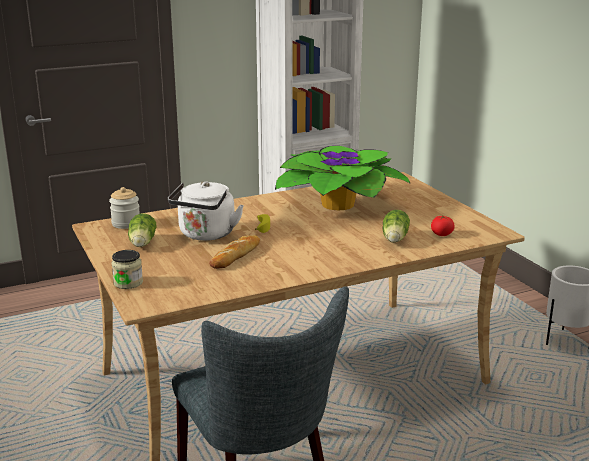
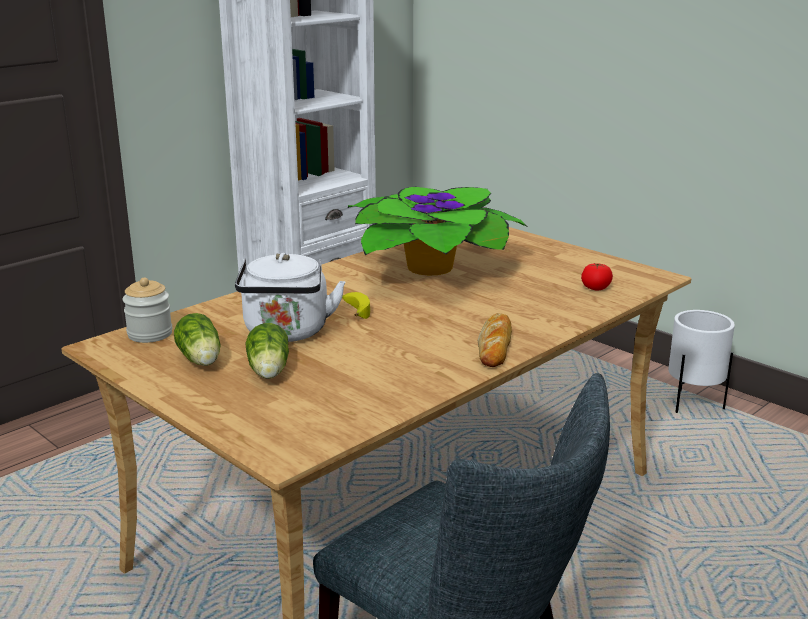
camera: 20 degrees left, 0 degrees up
jar [112,250,143,289] -> none
bread [209,235,260,269] -> bread moved to [478,313,512,367]
lettuce [383,210,410,243] -> lettuce moved to [245,323,289,379]

